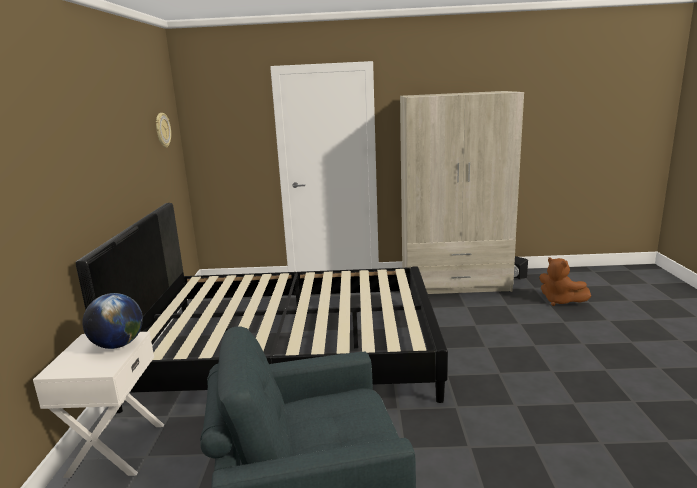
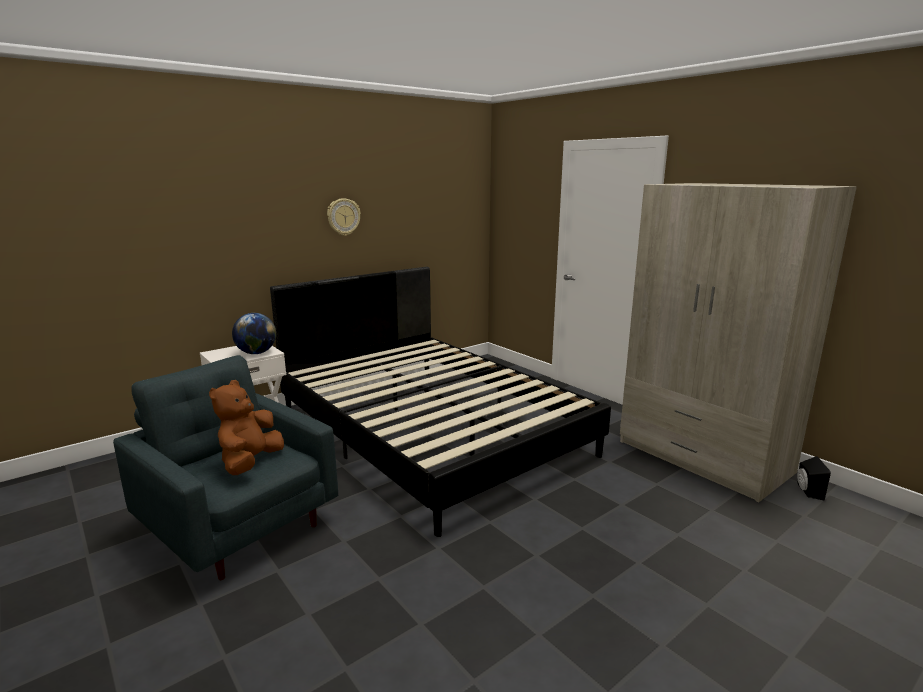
camera: 50 degrees right, 0 degrees up
wall clock [156,113,171,148] -> wall clock moved to [327,198,361,236]
brown plush toy [539,257,591,306] -> brown plush toy moved to [209,380,284,475]

